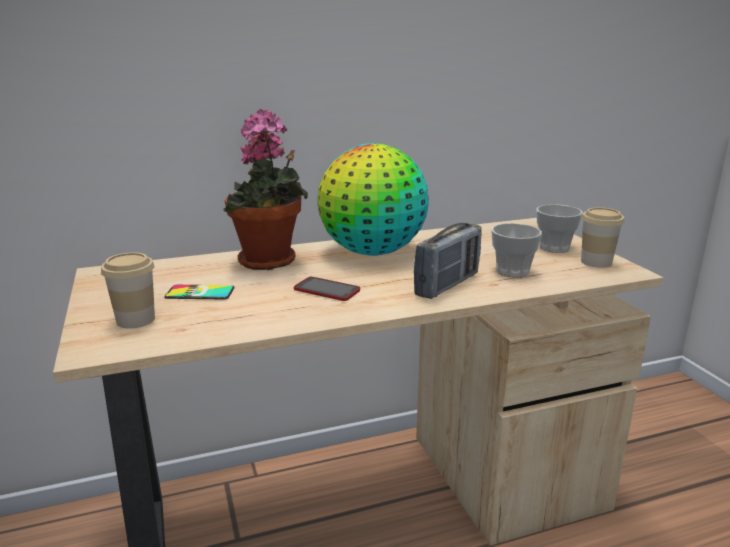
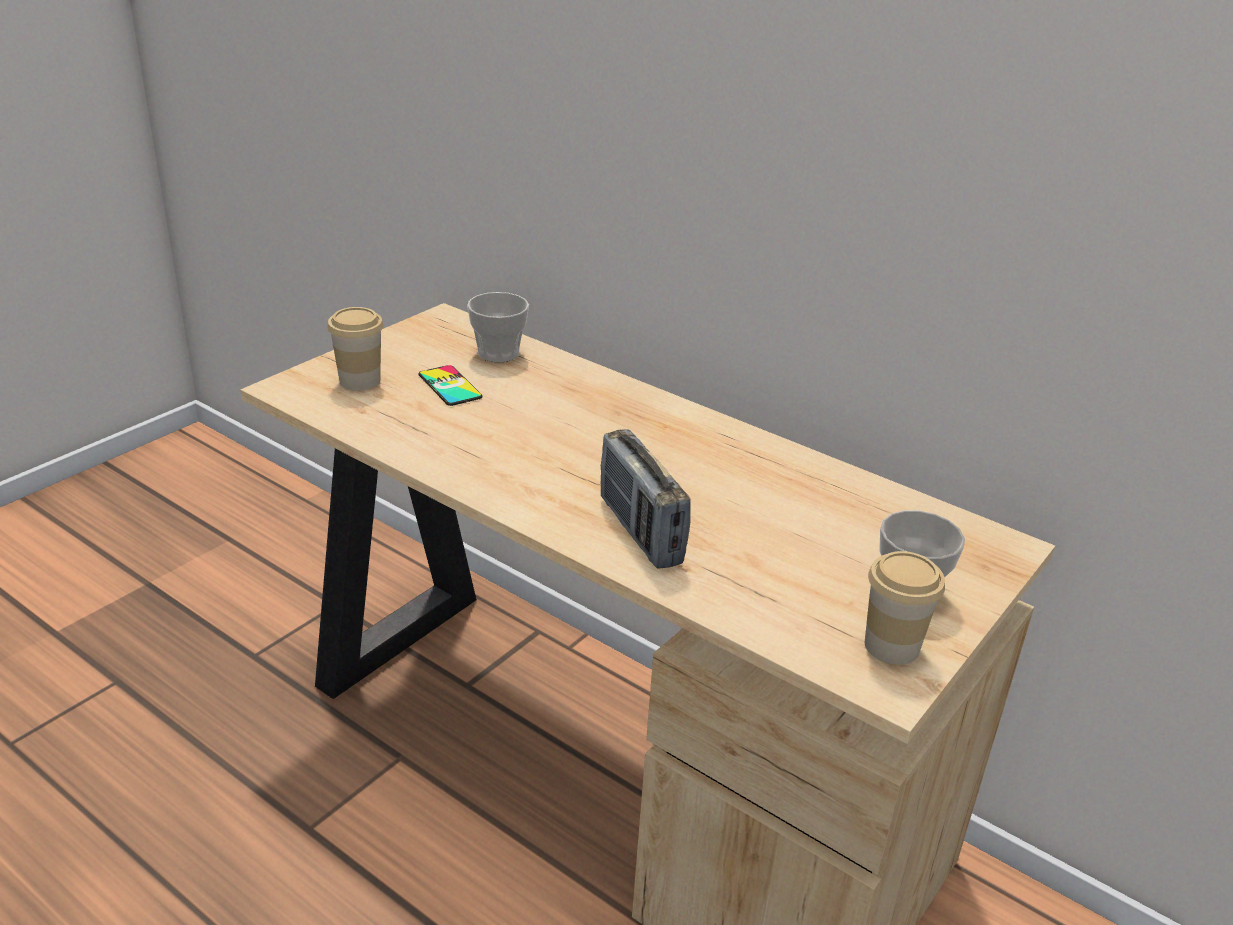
camera: 55 degrees right, 10 degrees up
potted plant [223,109,308,270] -> none
phone [294,277,360,301] -> none
globe [317,143,429,256] -> none
radio [414,223,482,299] -> radio turned 60 degrees clockwise [600,429,691,569]
cup [491,223,542,277] -> cup moved to [467,292,529,363]

